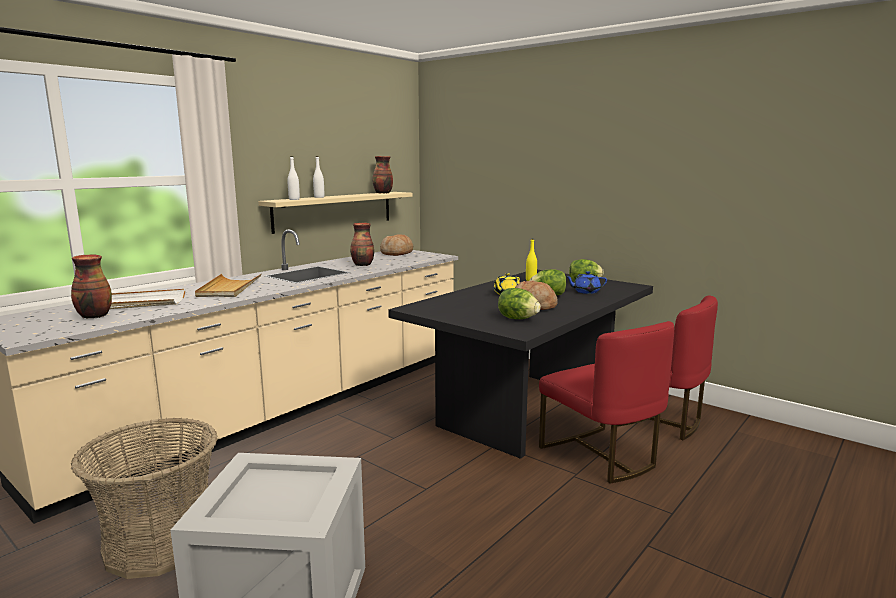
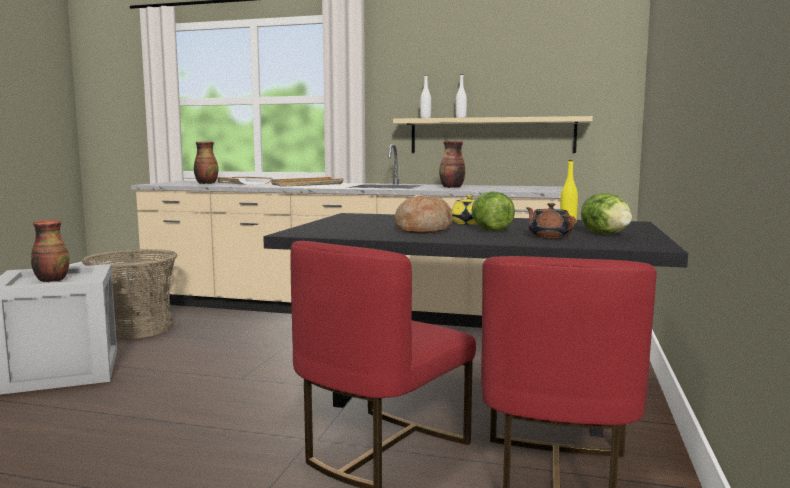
camera: 65 degrees right, 5 degrees down
vase [372,156,393,194] -> vase moved to [31,220,70,282]
bread [380,235,413,256] -> none
lettuce [498,288,541,319] -> none
blue teapot [566,271,607,294] -> brown teapot [526,203,576,239]

